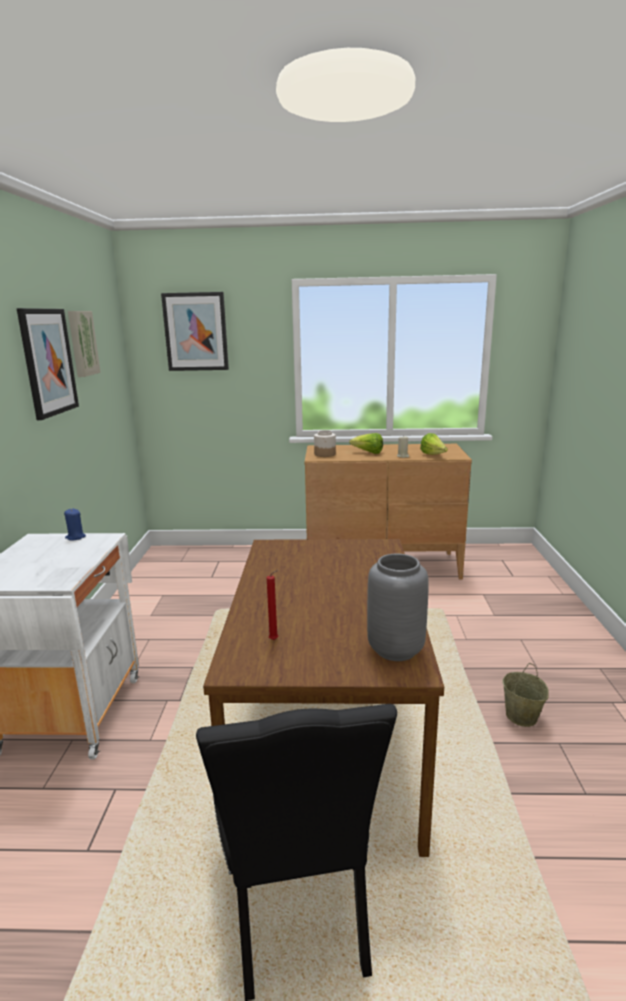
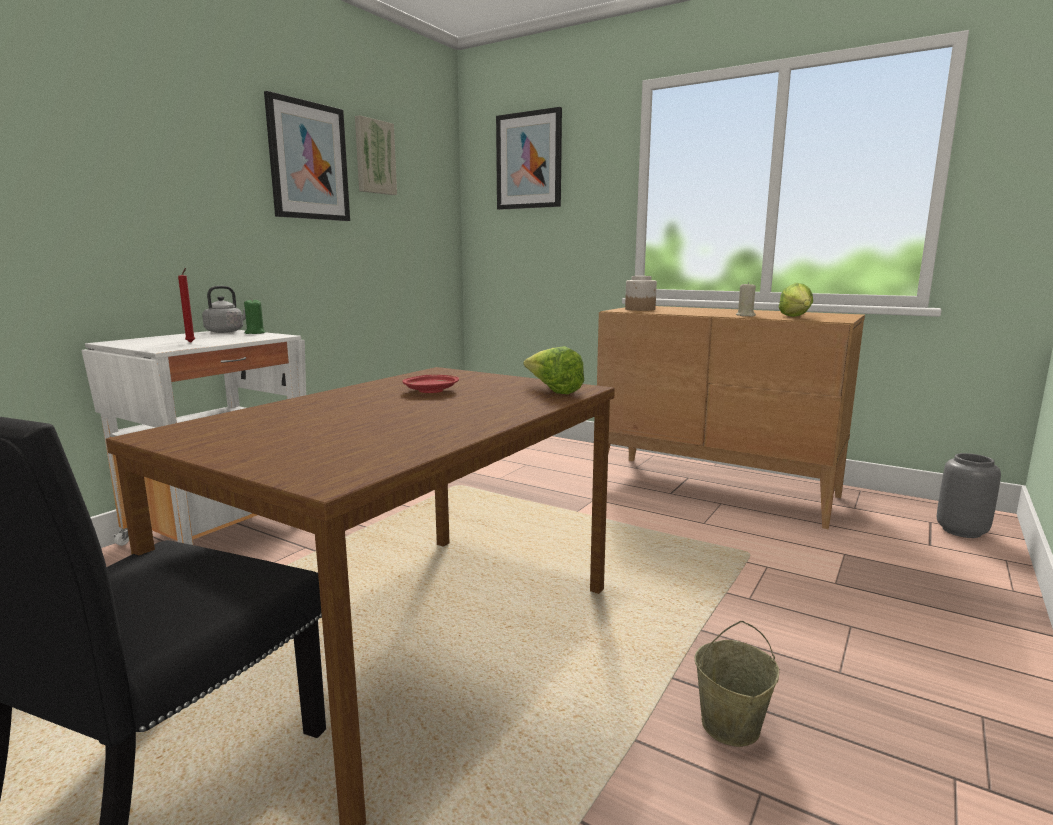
camera: 30 degrees right, 5 degrees down
blue candle [64,508,86,541] -> green candle [244,298,266,334]
red candle [267,570,278,640] -> red candle moved to [178,268,195,343]
lettuce [349,433,383,454] -> lettuce moved to [524,346,584,394]
grey vase [367,554,429,661] -> grey vase moved to [937,453,1001,538]
none -> grey kettle [202,286,246,333]
none -> red plate [402,375,459,393]

